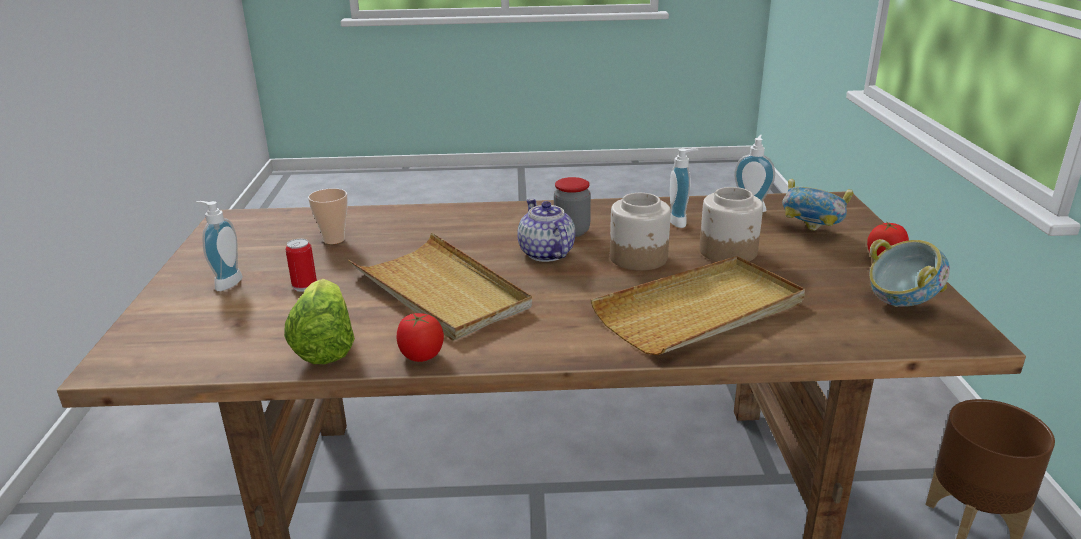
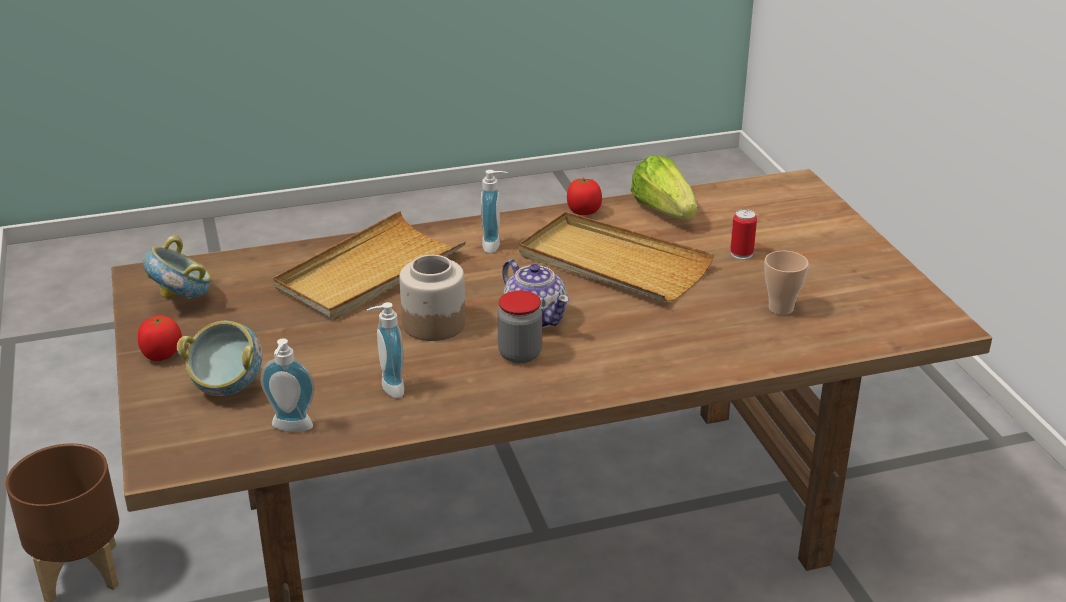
camera: 165 degrees right, 5 degrees up
soap dispenser [196,201,243,291] -> soap dispenser moved to [481,170,507,254]
jar [700,187,763,262] -> none

